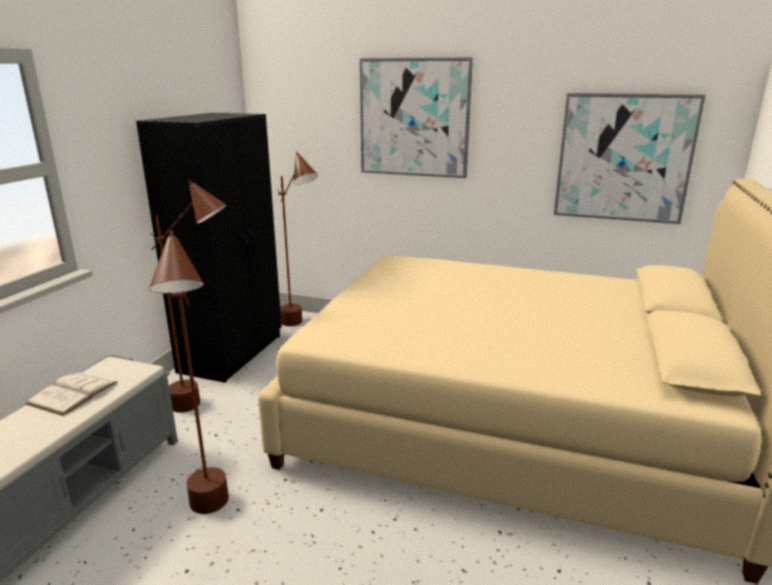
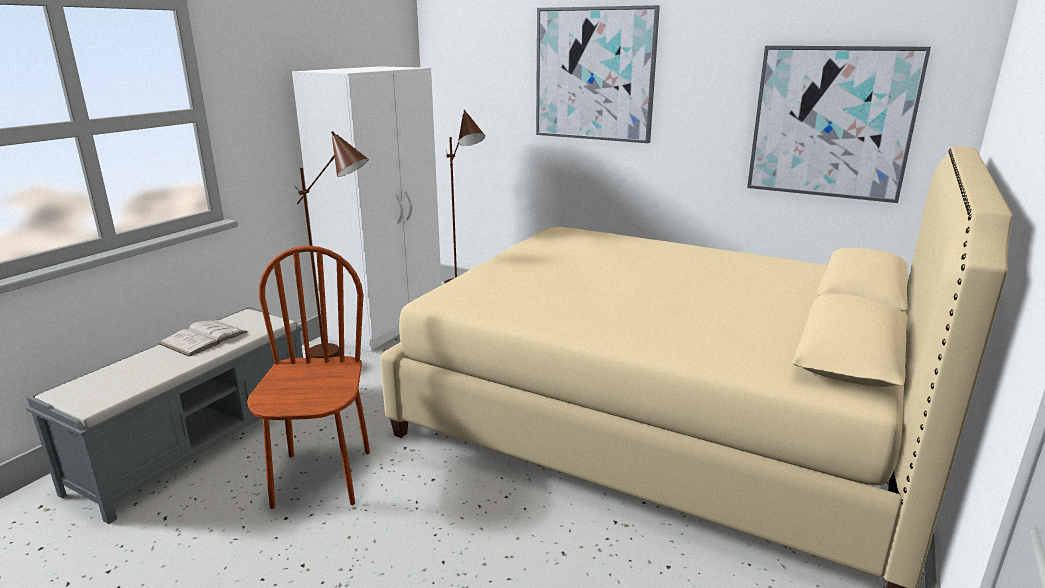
camera: 10 degrees right, 0 degrees up
black wardrobe [136,113,282,383] -> white wardrobe [292,66,441,352]
brown floor lamp [149,230,229,514] -> brown chair [247,246,370,509]

